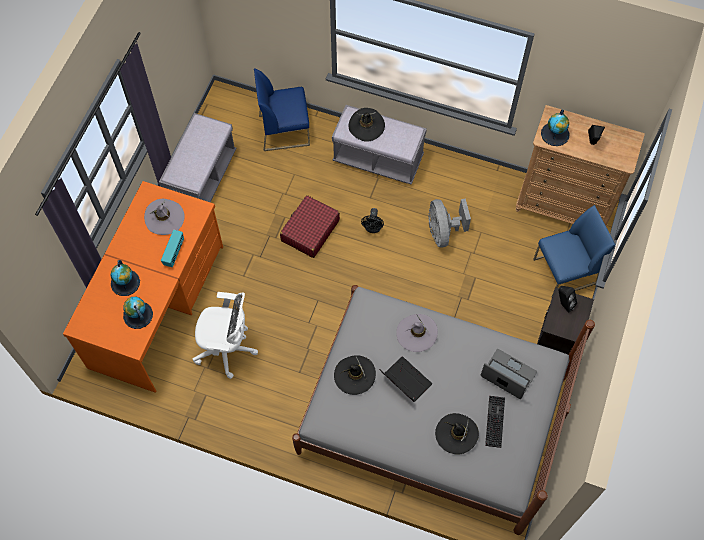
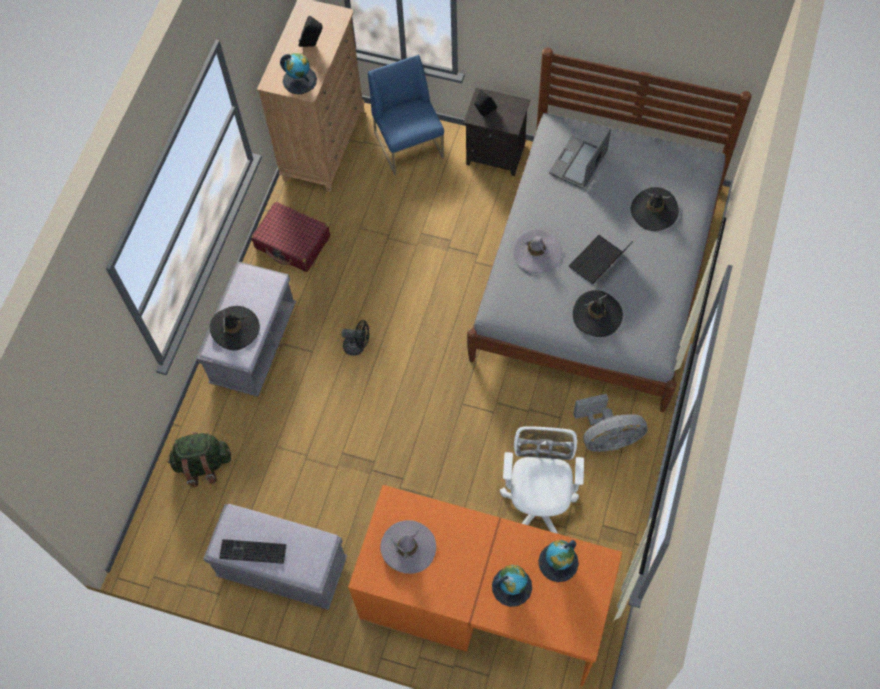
camera: 90 degrees left, 0 degrees up
radio [161,230,184,267] -> none
blue chair [254,68,310,151] -> green backpack [168,432,231,487]
red suitcase [280,195,340,258] -> red suitcase moved to [251,202,330,272]
grey fan [428,198,471,247] -> grey fan moved to [573,394,647,452]
keyboard [485,396,505,448] -> keyboard moved to [219,539,286,564]

